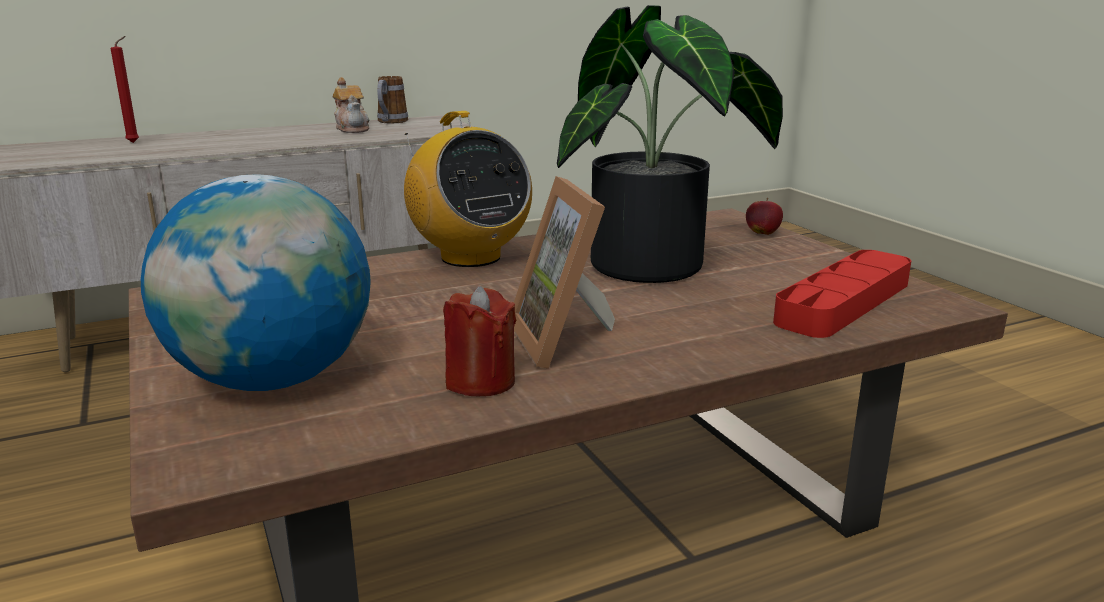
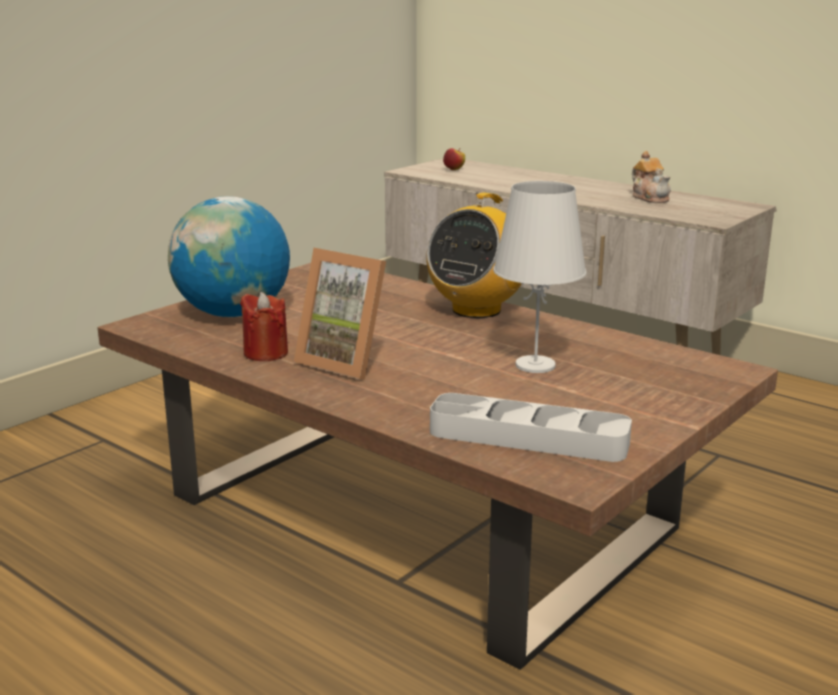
camera: 65 degrees right, 0 degrees up
red candle [111,36,139,143] -> none
teapot [333,77,370,133] -> teapot turned 60 degrees counterclockwise [632,151,671,203]
mug [377,76,408,123] -> none
picture frame [514,176,615,369] -> picture frame turned 105 degrees counterclockwise [294,248,386,379]
potted plant [557,5,783,283] -> white table lamp [493,181,587,373]
apple [746,198,783,235] -> apple moved to [443,148,465,170]
red tray [773,250,911,338] -> grey tray [430,393,632,462]

